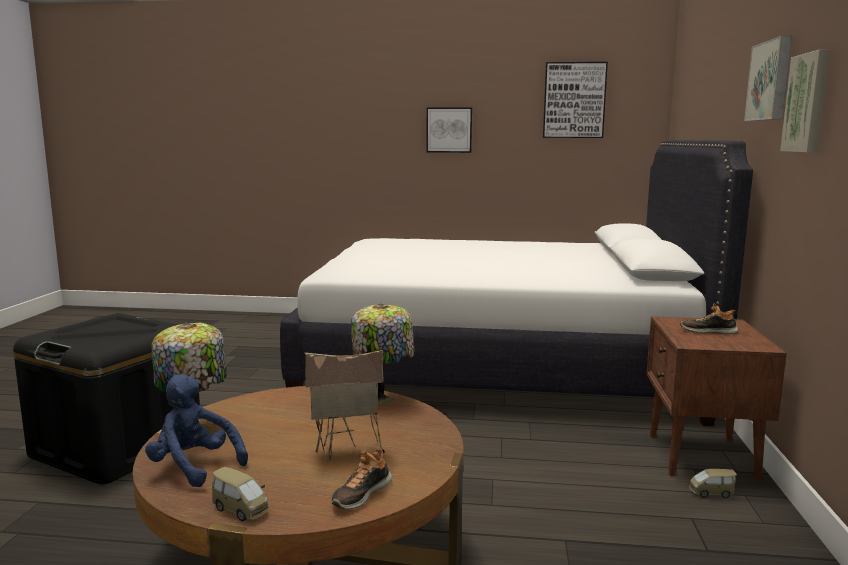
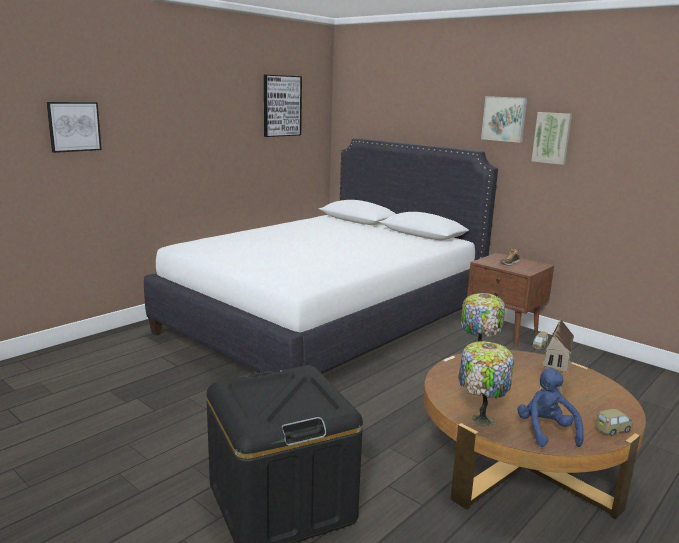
camera: 55 degrees left, 5 degrees up
blue plush toy [145,374,248,487] -> blue plush toy turned 105 degrees clockwise [517,368,584,447]
shoe [331,449,392,509] -> none
picture [426,107,472,153] -> picture moved to [46,102,102,153]

